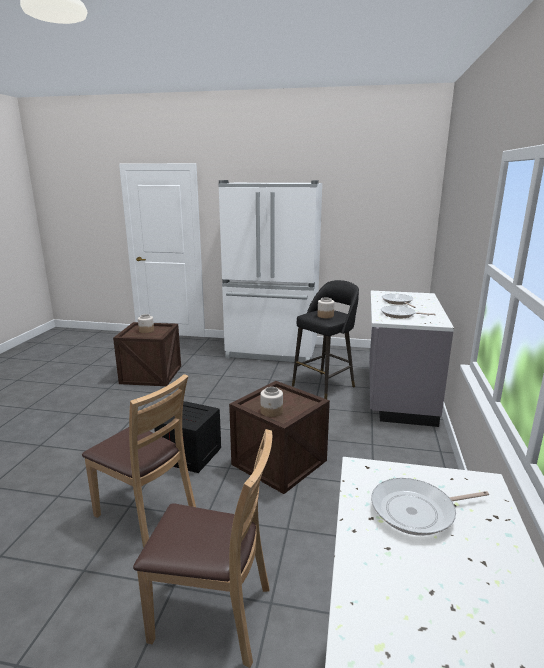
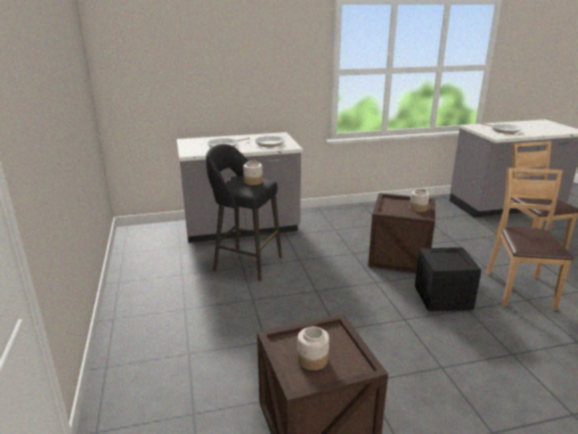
camera: 115 degrees left, 5 degrees up
white fridge [218,180,322,365] -> none

